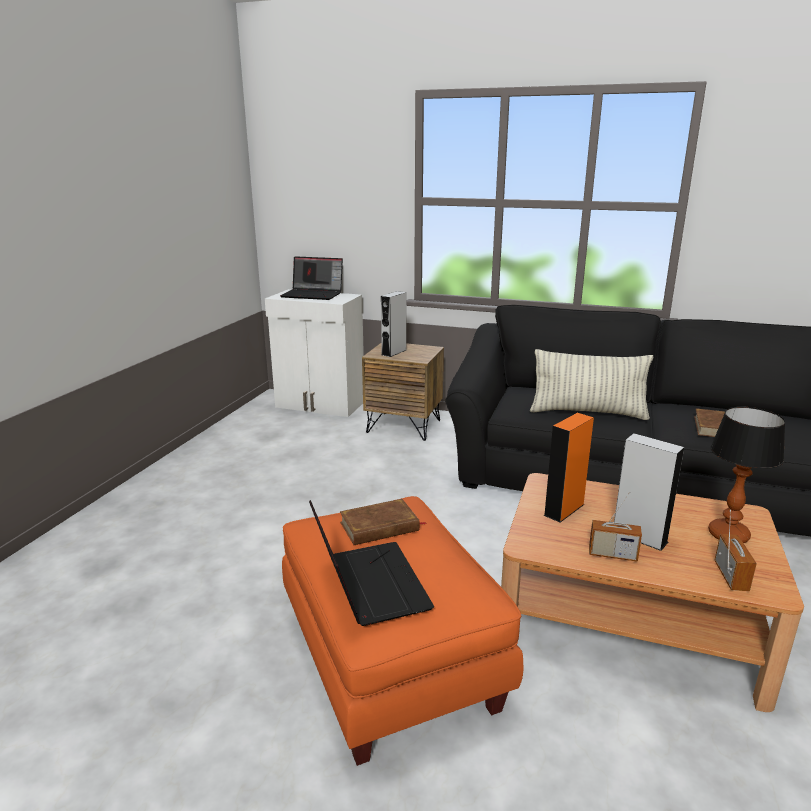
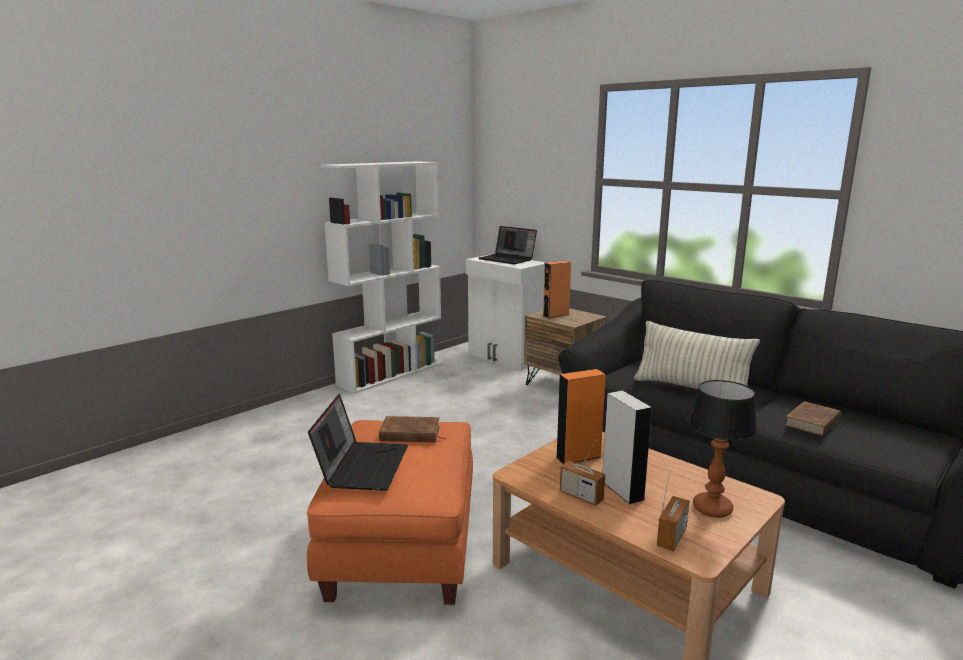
camera: 25 degrees right, 5 degrees down
grey speaker [381,291,406,357] -> orange speaker [543,261,571,318]
none -> white bookcase [320,161,442,394]

